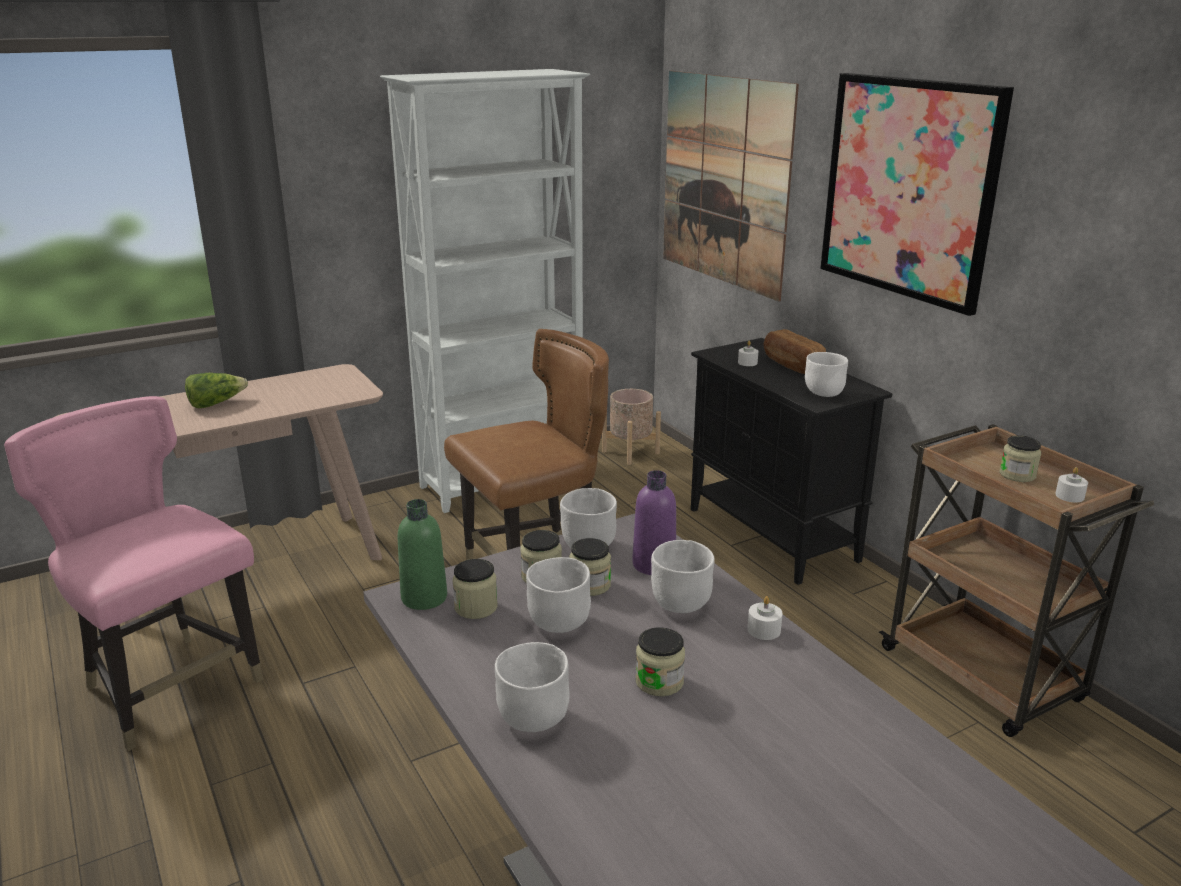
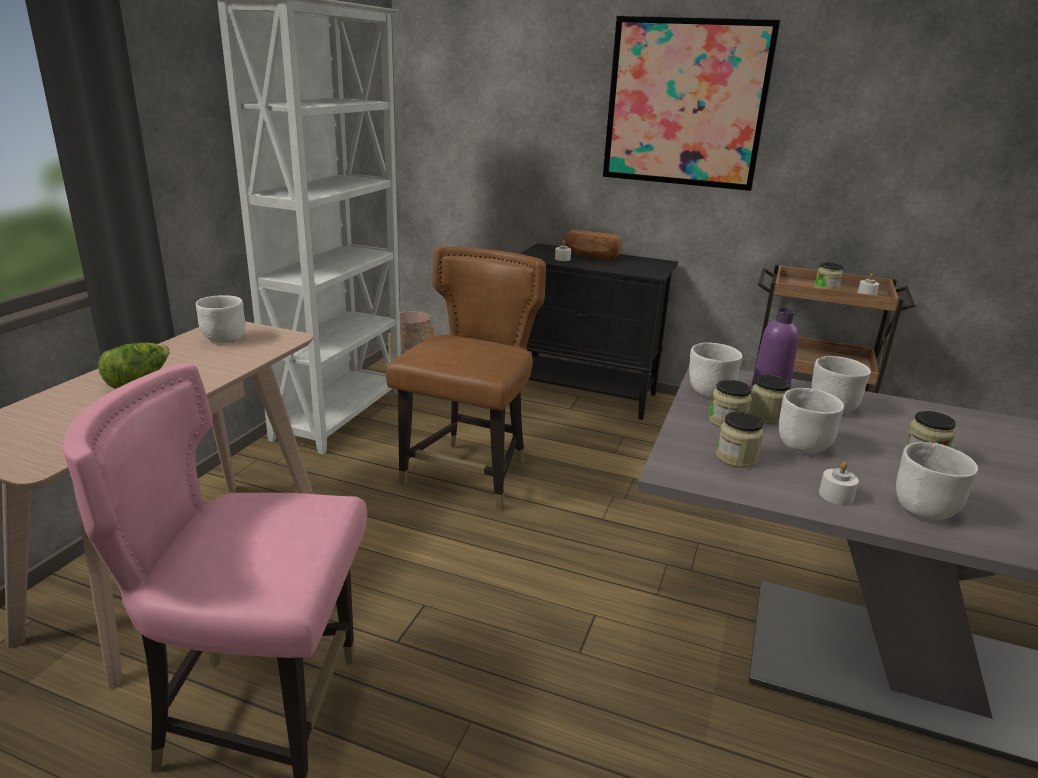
camera: 40 degrees left, 0 degrees up
green bottle [398,499,447,610] -> none
picture [663,71,799,301] -> none
white candle [747,596,783,640] -> white candle moved to [819,461,859,505]
white bowl [805,352,848,397] -> white bowl moved to [196,295,246,343]

